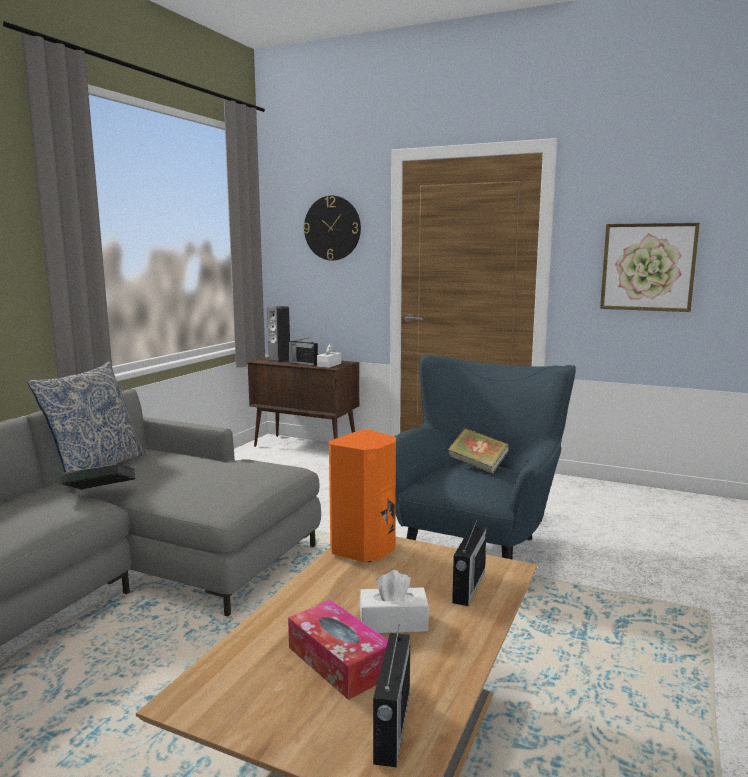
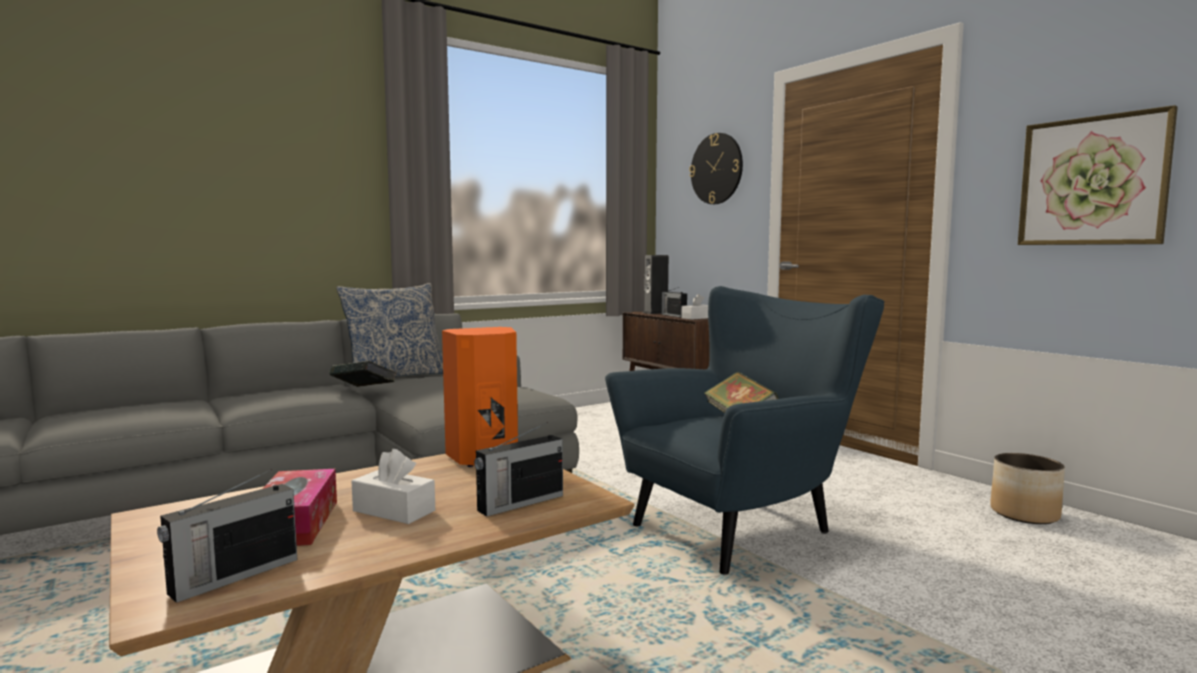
camera: 30 degrees right, 5 degrees down
none -> planter [990,453,1065,524]

